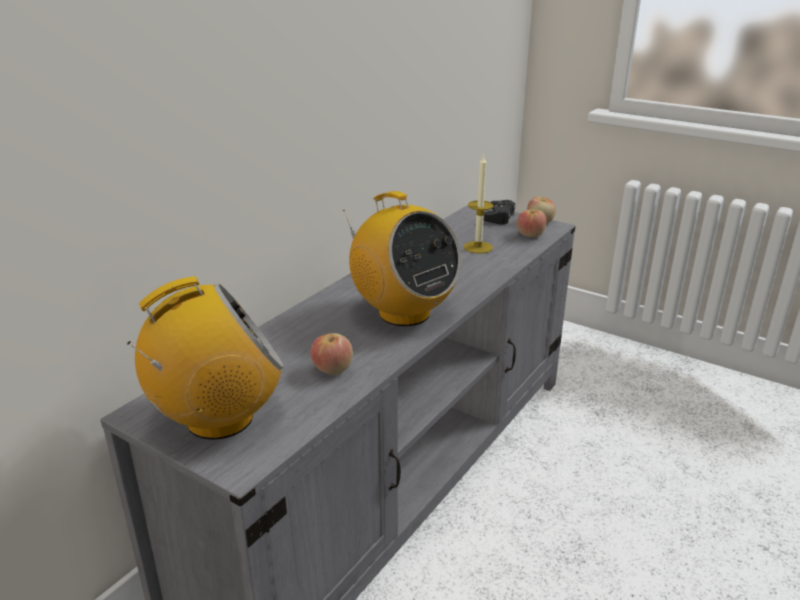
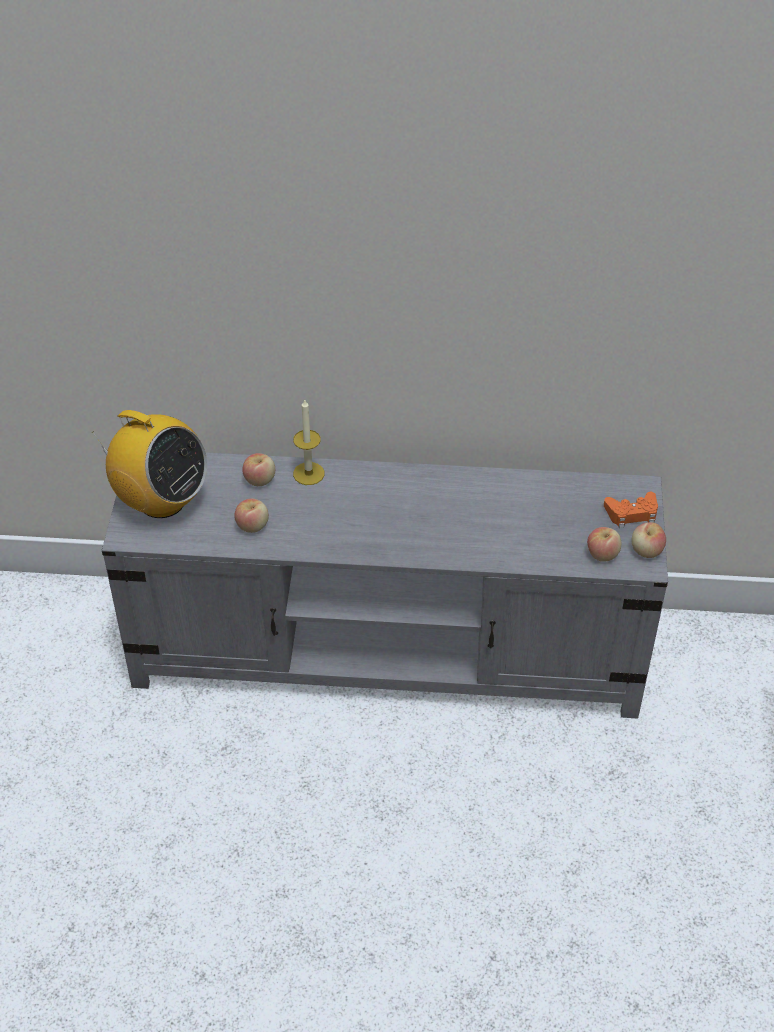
camera: 60 degrees right, 20 degrees up
radio [343,191,462,326] -> none
candle [464,154,493,254] -> candle moved to [293,400,324,485]
black game controller [484,200,516,225] -> orange game controller [604,492,658,528]
none -> apple [242,453,275,486]

